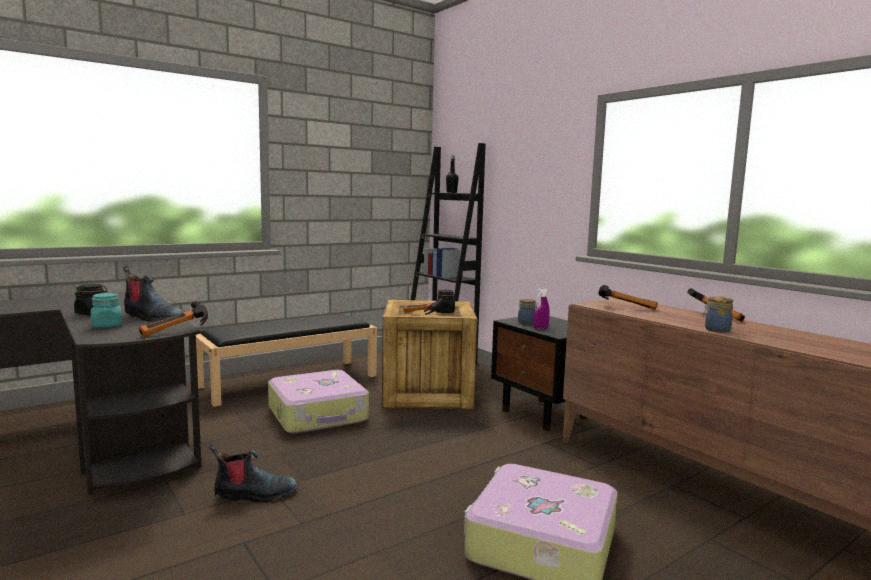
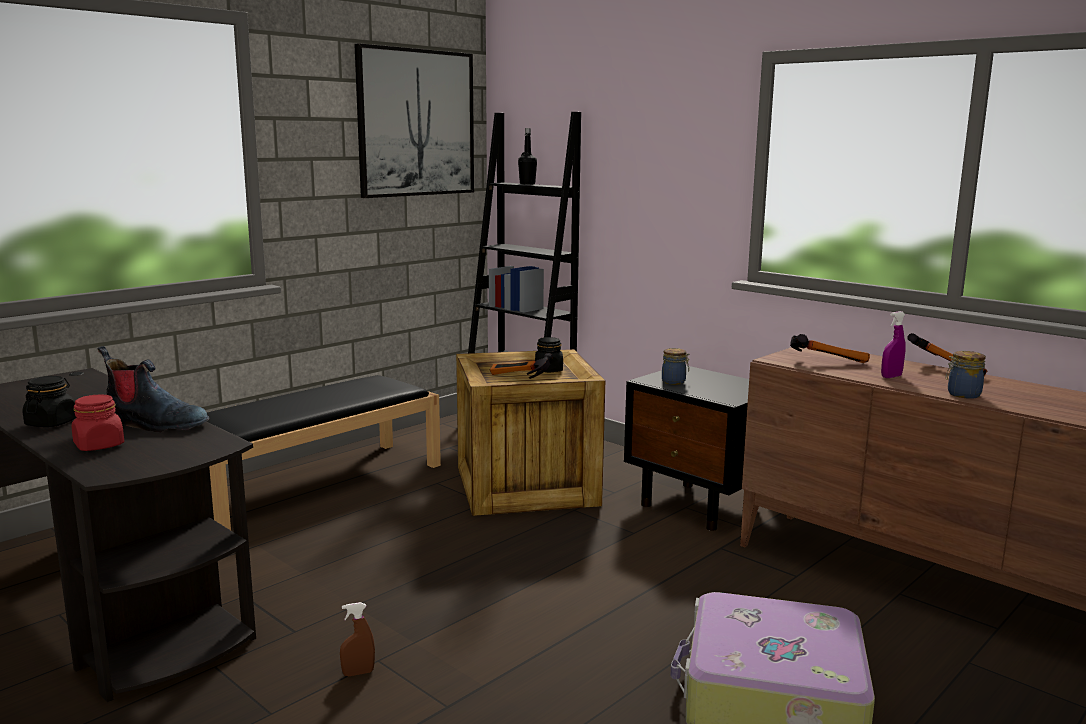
camera: 10 degrees left, 5 degrees up
turquoise jar [91,293,122,327] -> red jar [72,394,124,451]
hammer [139,301,208,337] -> none
boot [208,444,297,502] -> brown spray bottle [340,602,375,676]
suitcase [268,370,369,434] -> none
purple spray bottle [533,289,550,329] -> purple spray bottle moved to [881,311,906,378]
none -> picture [354,43,474,198]

